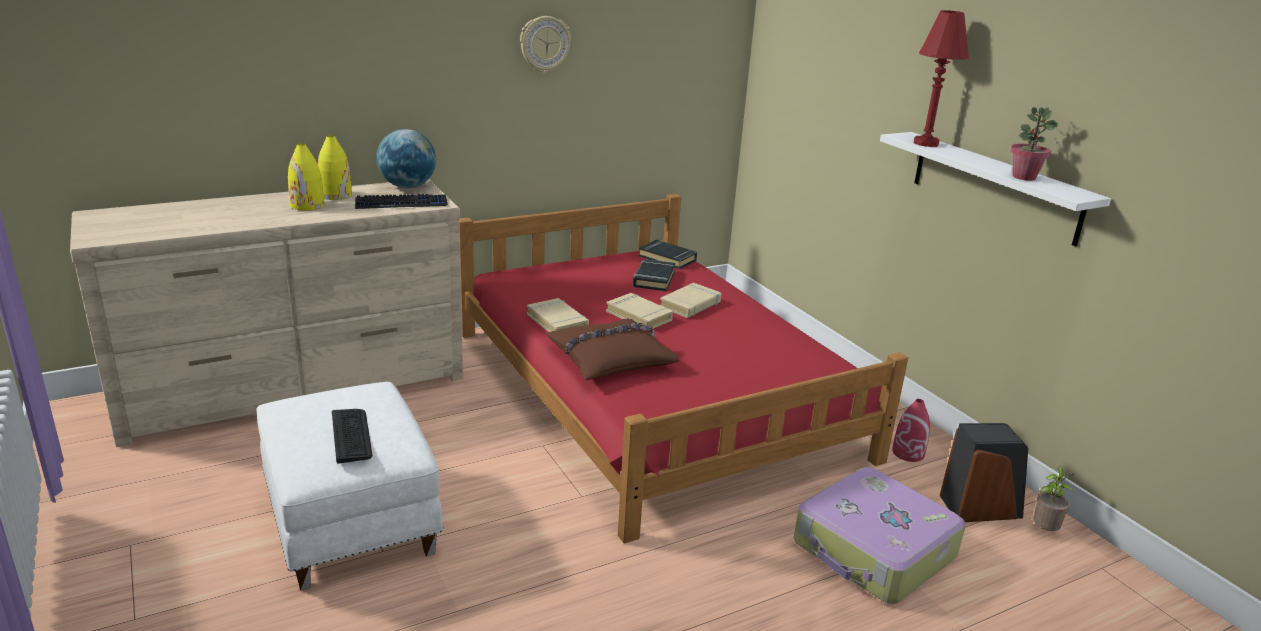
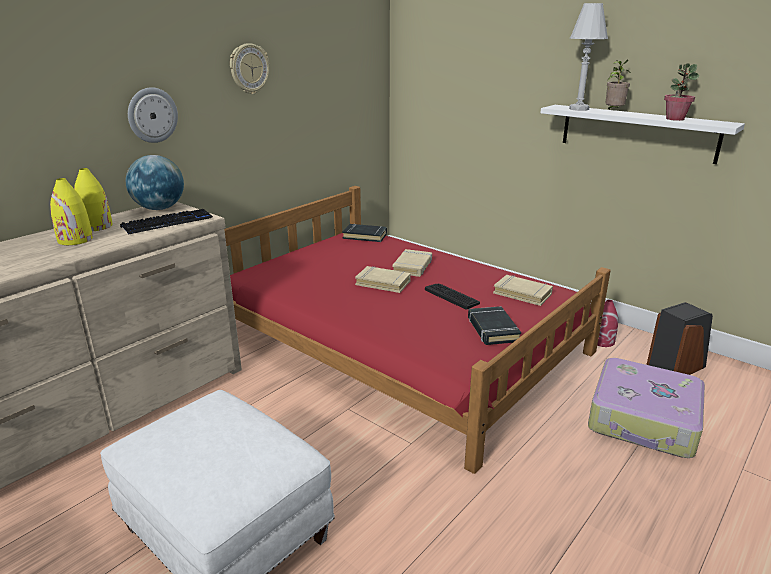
camera: 20 degrees left, 0 degrees up
keyboard [332,409,372,464] -> keyboard moved to [425,284,480,310]
beige book [527,298,589,332] -> beige book moved to [493,275,553,306]
brown pillow [545,319,680,380] -> none
black book [633,259,676,291] -> black book moved to [468,306,521,345]
red table lamp [914,10,969,147] -> white table lamp [569,3,608,111]
potted plant [1033,466,1074,531] -> potted plant moved to [605,60,630,109]
none -> wall clock [128,87,178,143]

